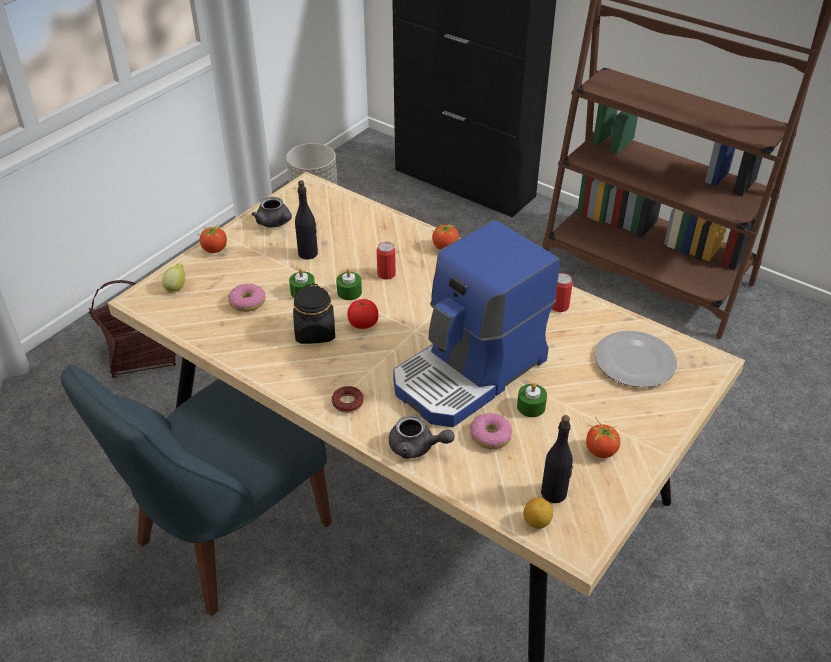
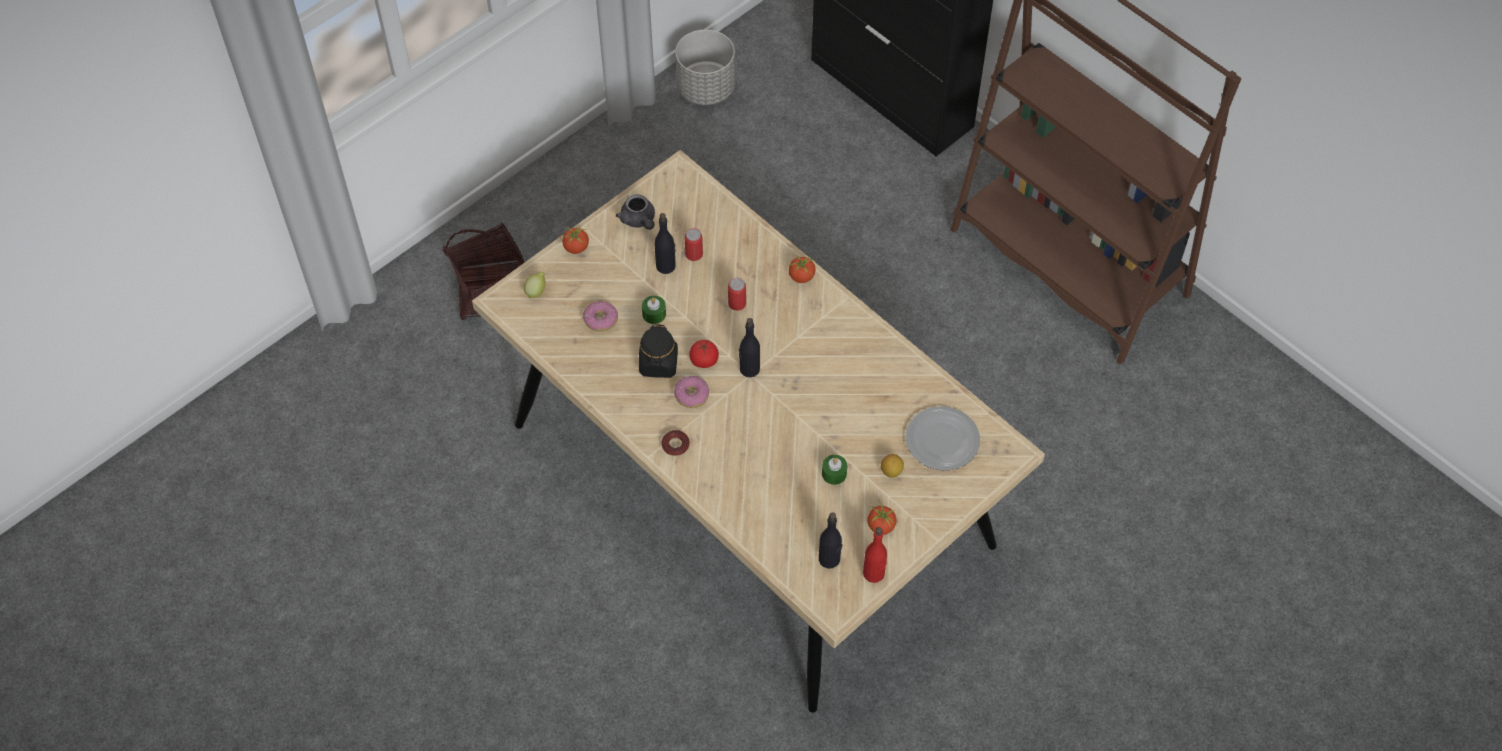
camera: 10 degrees right, 15 degrees up
blue chair [61,365,332,616] -> none
green candle [336,269,362,300] -> none
grey teapot [389,416,455,459] -> none
coffee machine [393,220,560,427] -> none
donut [470,413,512,449] -> donut moved to [674,376,709,408]
lemon [524,497,553,529] -> lemon moved to [881,454,904,478]
can [552,273,573,312] -> can moved to [685,228,703,261]
none -> black bottle [739,318,760,377]
none -> red bottle [863,527,887,583]

